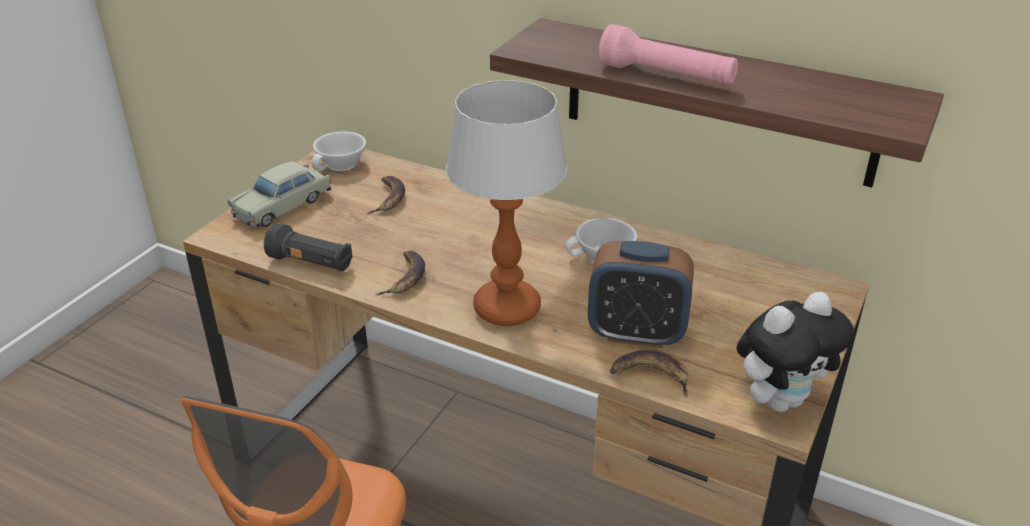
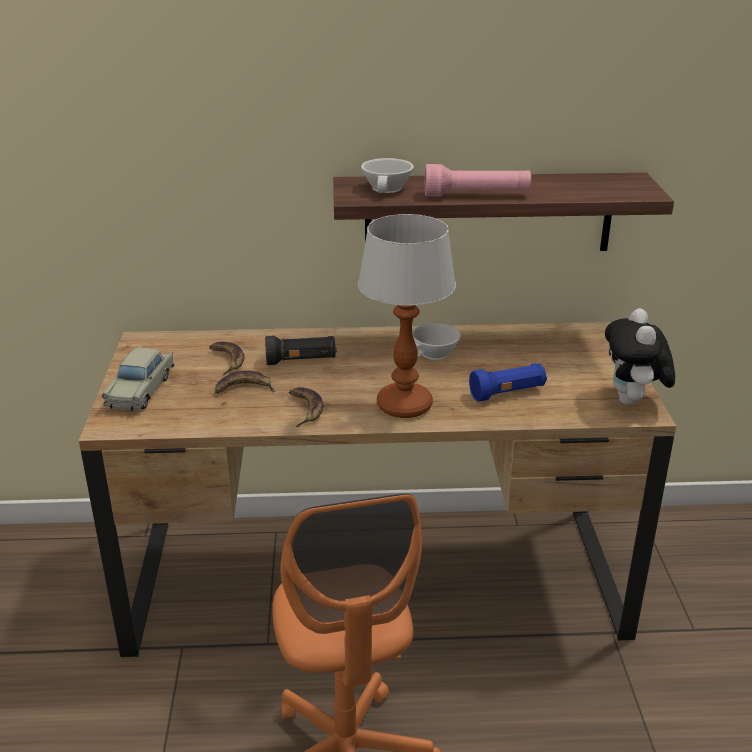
camera: 30 degrees left, 5 degrees down
black flashlight [264,223,353,271] -> black flashlight moved to [265,335,337,365]
white cup [311,131,366,171] -> white cup moved to [361,158,414,193]
alarm clock [588,241,694,348] -> blue flashlight [469,363,547,402]
banana [610,350,688,397] -> banana moved to [215,371,275,394]
plush toy [736,292,854,412] -> plush toy turned 150 degrees clockwise [605,308,675,405]

